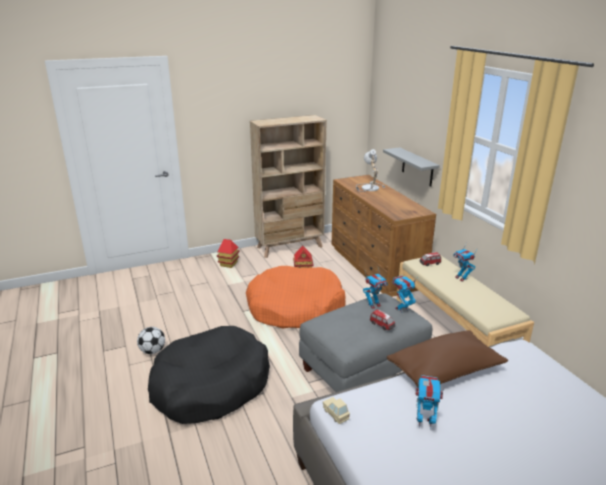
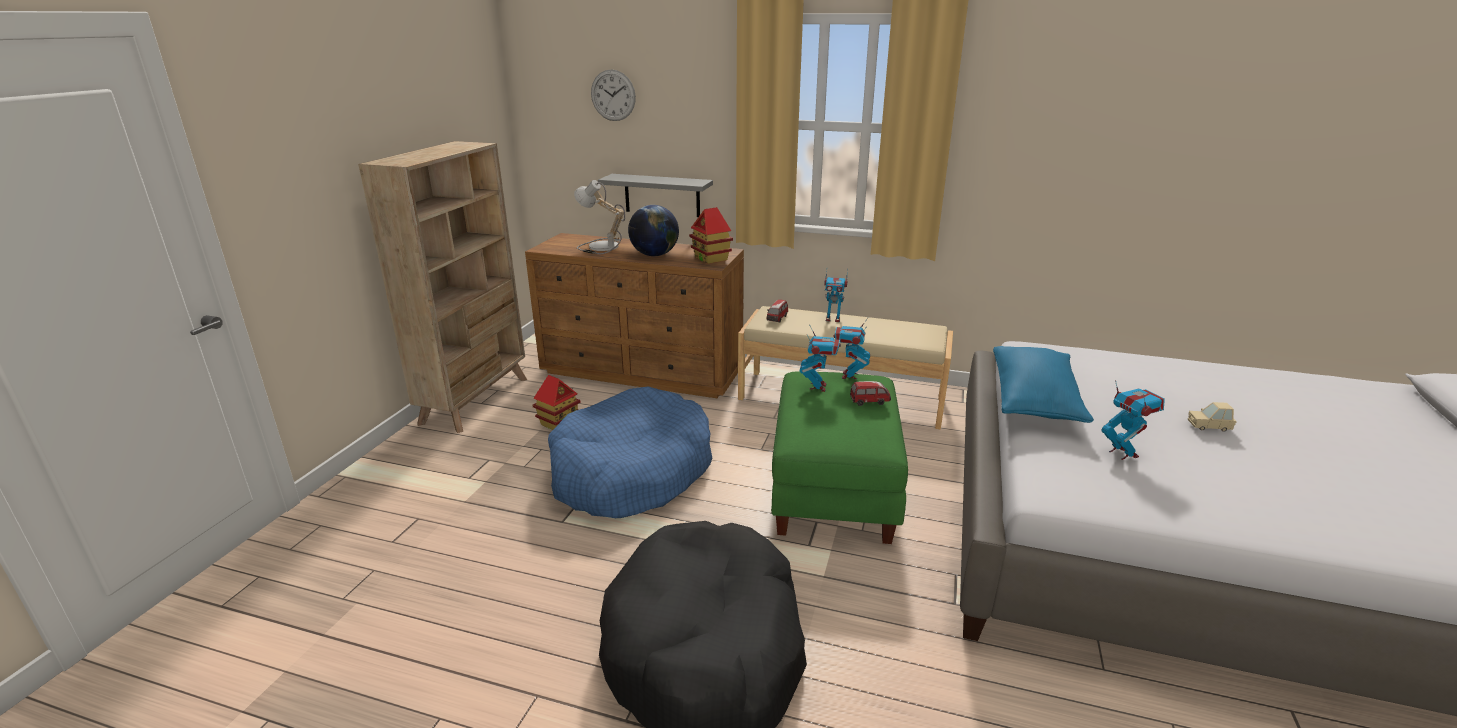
camera: 50 degrees left, 0 degrees up
football [137,327,165,354] -> none
toy house [217,239,240,268] -> toy house moved to [689,207,733,264]
orange dog bed [246,266,346,329] -> blue dog bed [548,386,712,518]
grey ottoman [299,293,432,392] -> green ottoman [771,371,908,544]
beige toy car [323,397,350,424] -> beige toy car moved to [1188,402,1237,432]
brown pillow [387,330,508,388] -> blue pillow [993,346,1094,423]
toy robot [416,375,444,430] -> toy robot turned 105 degrees clockwise [1101,380,1165,460]
none -> wall clock [591,69,636,121]
none -> globe [628,205,679,256]

